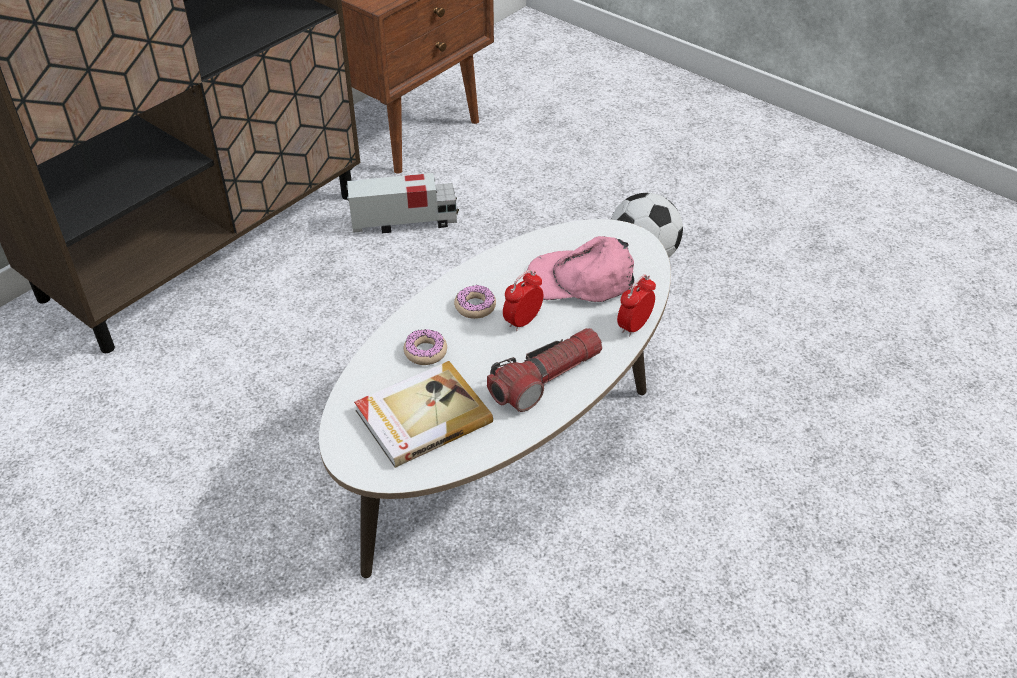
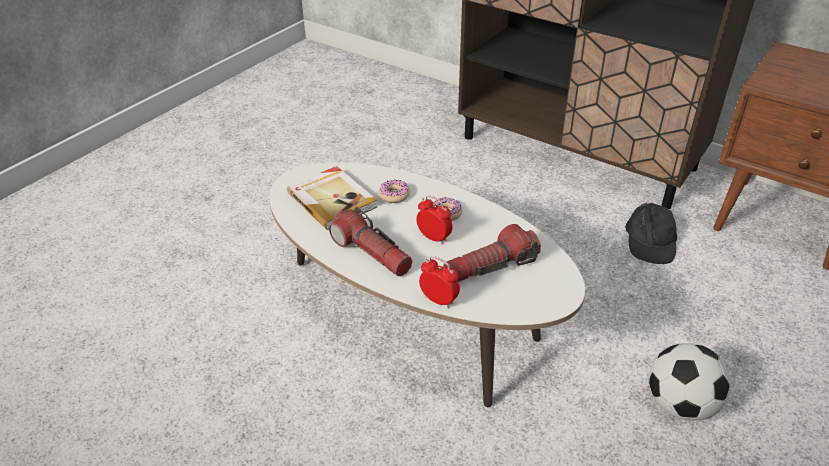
camera: 85 degrees right, 5 degrees down
toy truck [346,173,459,233] -> black cap [625,201,677,264]
pink cap [527,236,634,302] -> flashlight [443,224,541,282]

